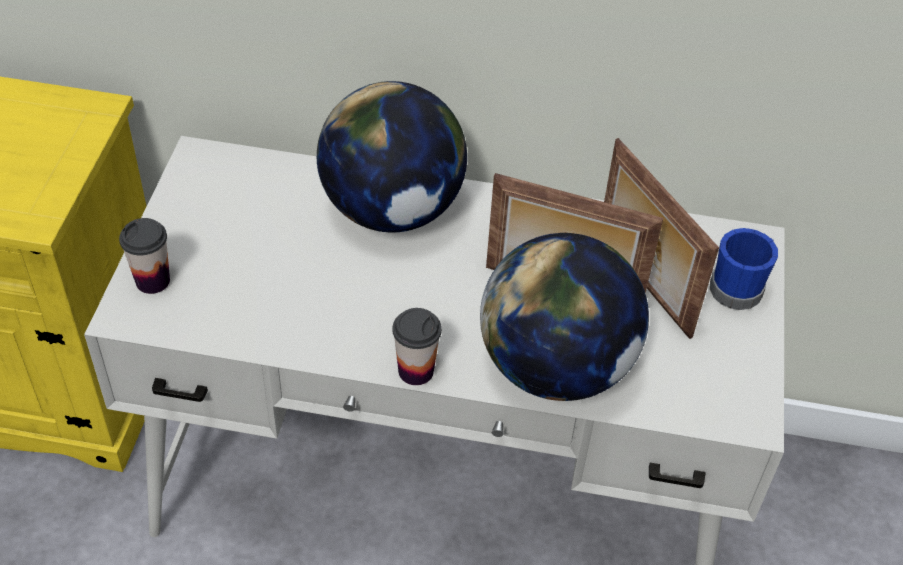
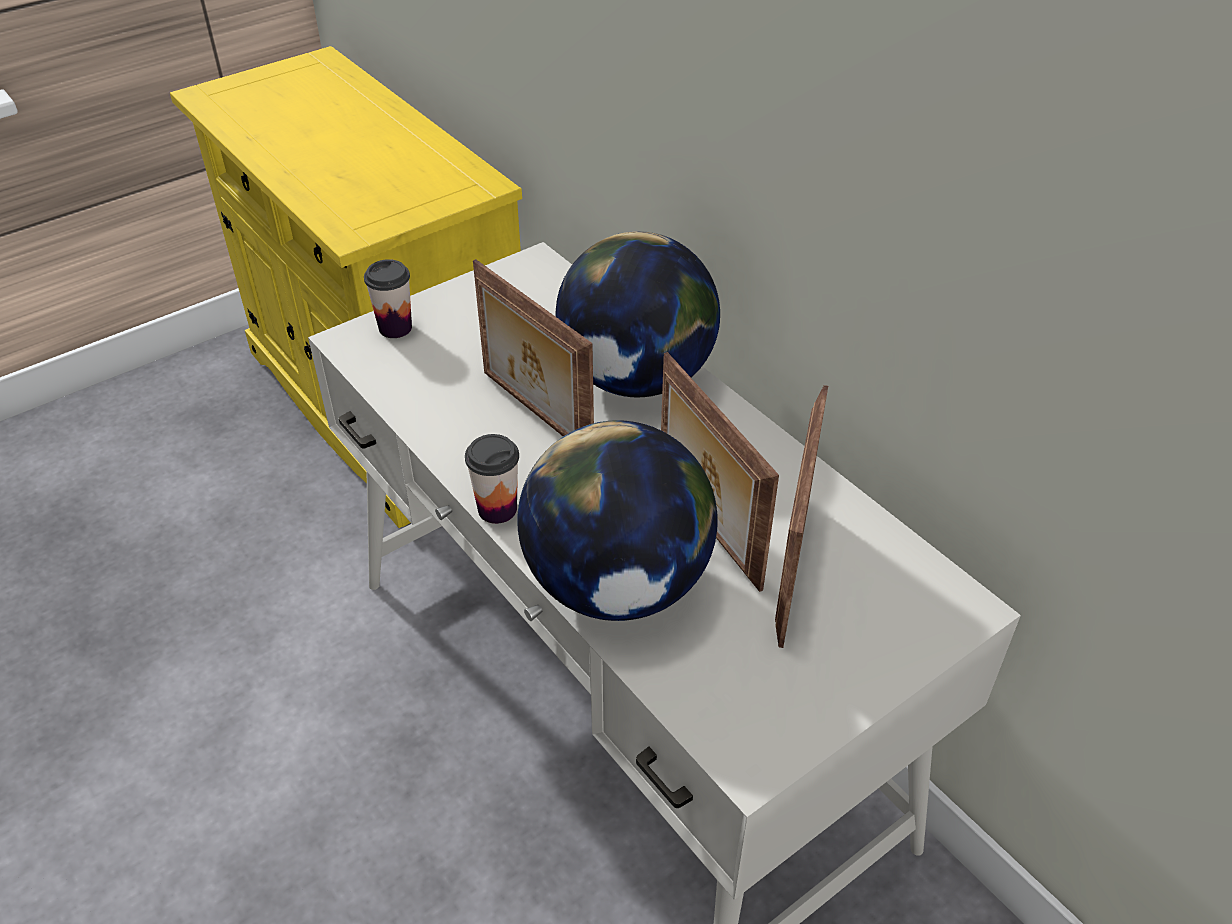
camera: 45 degrees right, 5 degrees down
blue mug [710,228,778,310] -> none
none -> picture frame [473,259,594,436]

